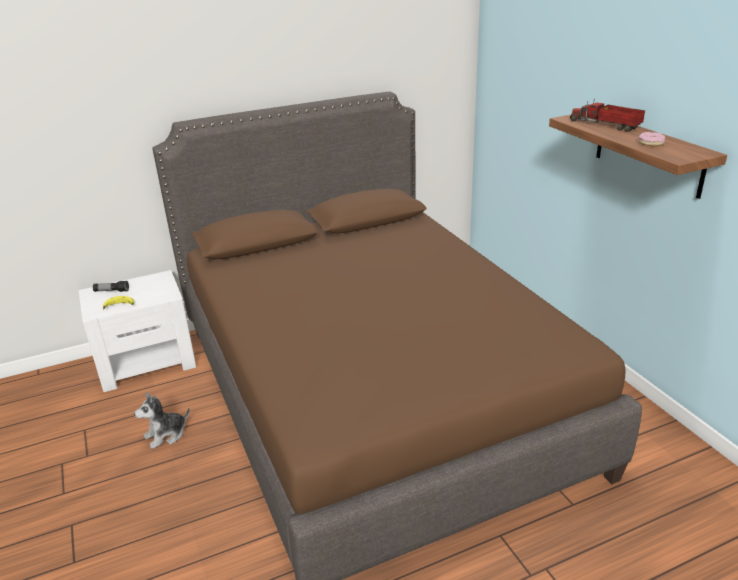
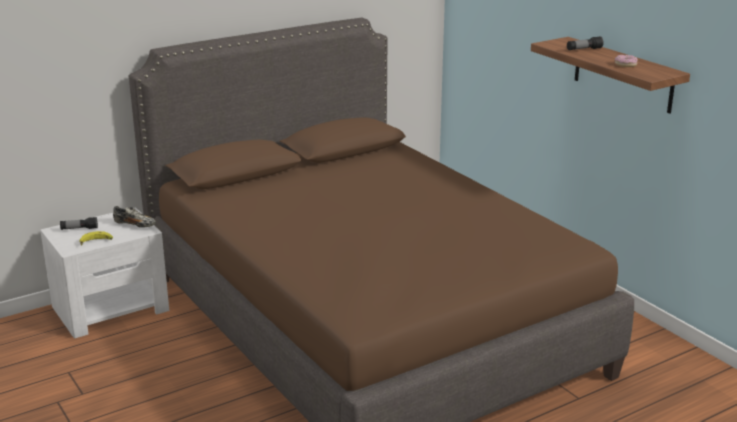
camera: 10 degrees left, 5 degrees down
plush toy [134,392,190,449] -> none
toy truck [570,102,645,132] -> flashlight [567,36,604,50]
none -> shoe [113,206,156,228]

